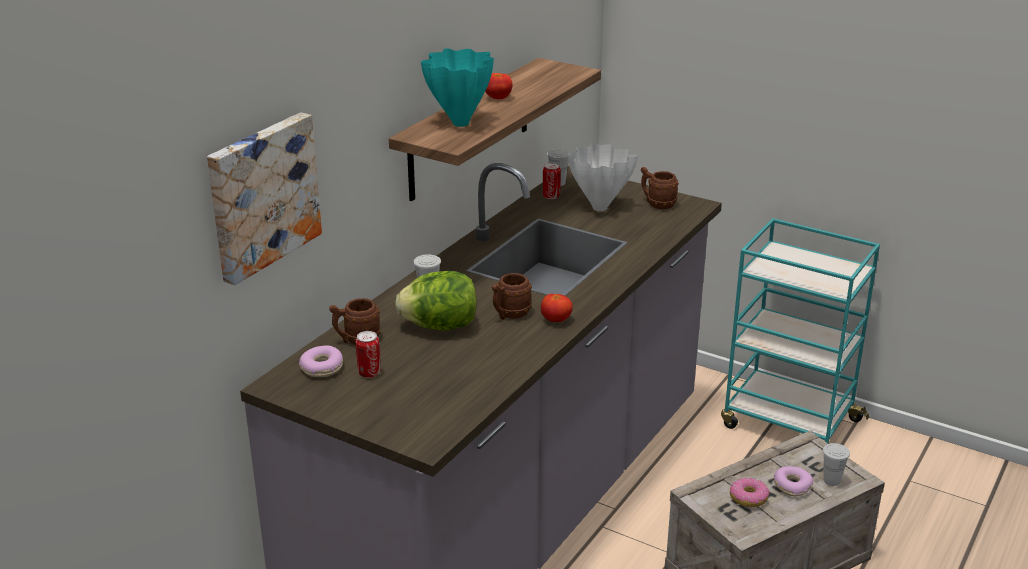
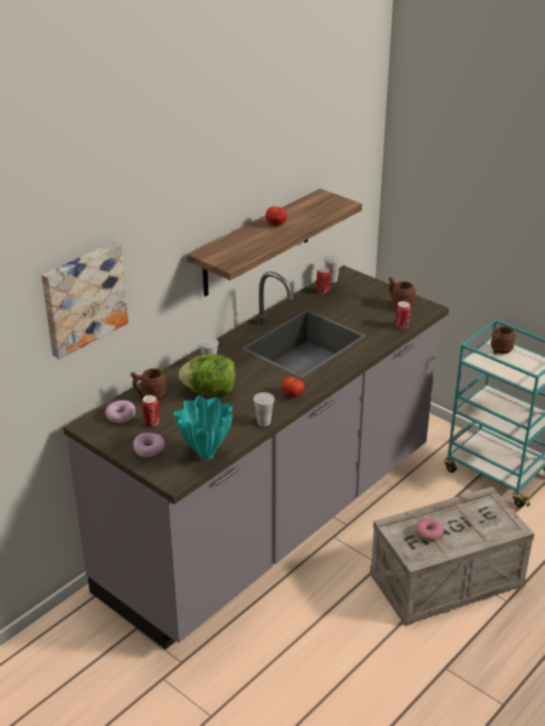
camera: 10 degrees right, 5 degrees up
turquoise vase [421,48,494,127] -> turquoise vase moved to [174,395,233,460]
brown mug [492,273,532,320] -> brown mug moved to [491,326,516,354]
white vase [568,143,638,211] -> none
donut [774,466,813,497] -> donut moved to [133,433,165,457]
white cup [823,443,850,486] -> white cup moved to [253,392,275,426]
none -> can [396,301,411,330]

